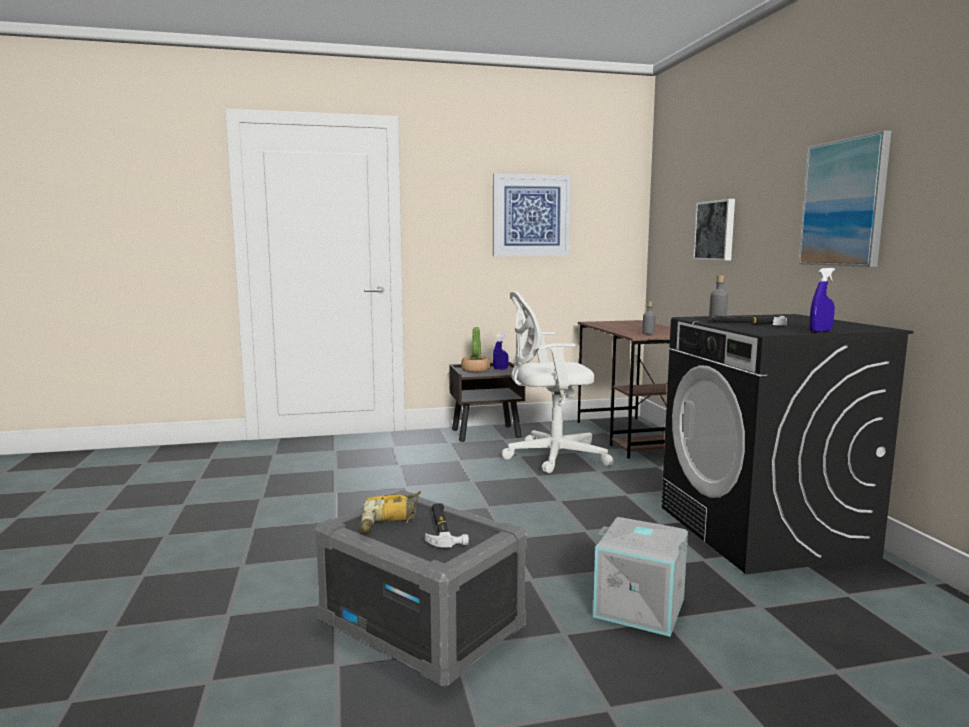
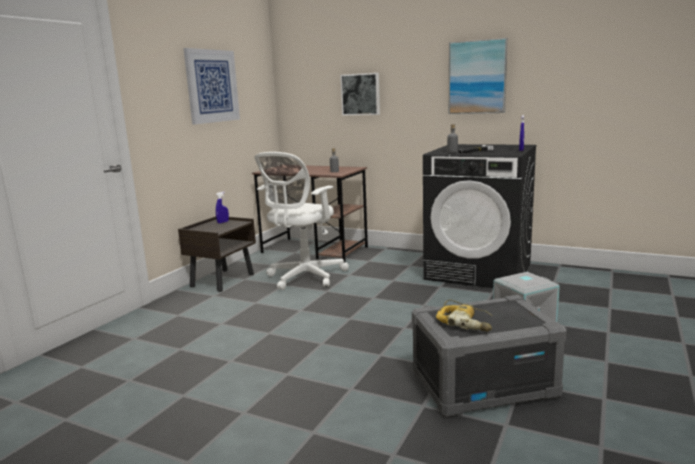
camera: 50 degrees left, 5 degrees up
hammer [425,503,469,548] -> none
potted plant [461,327,490,372] -> none

